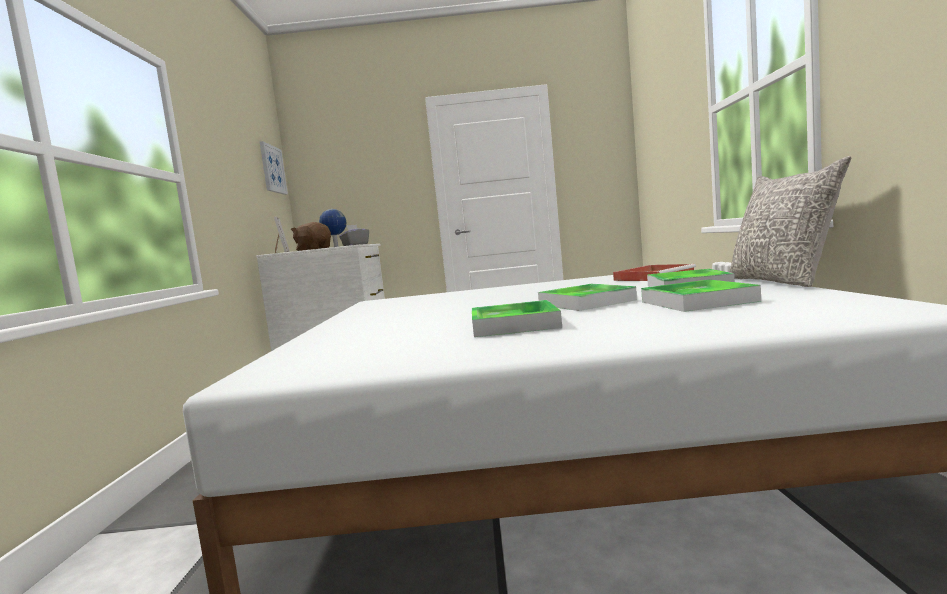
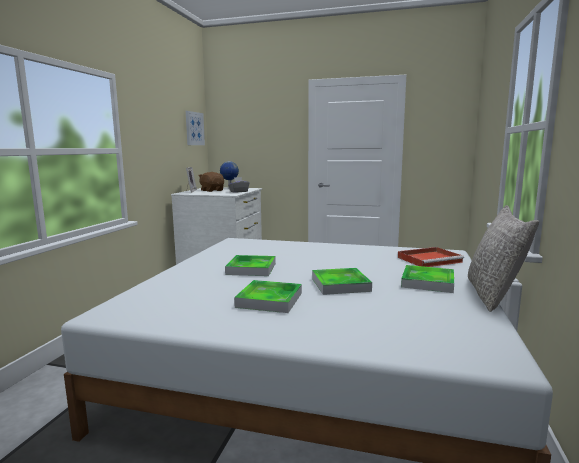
camera: 15 degrees right, 5 degrees up
tray [641,280,761,312] -> tray moved to [225,255,276,276]

